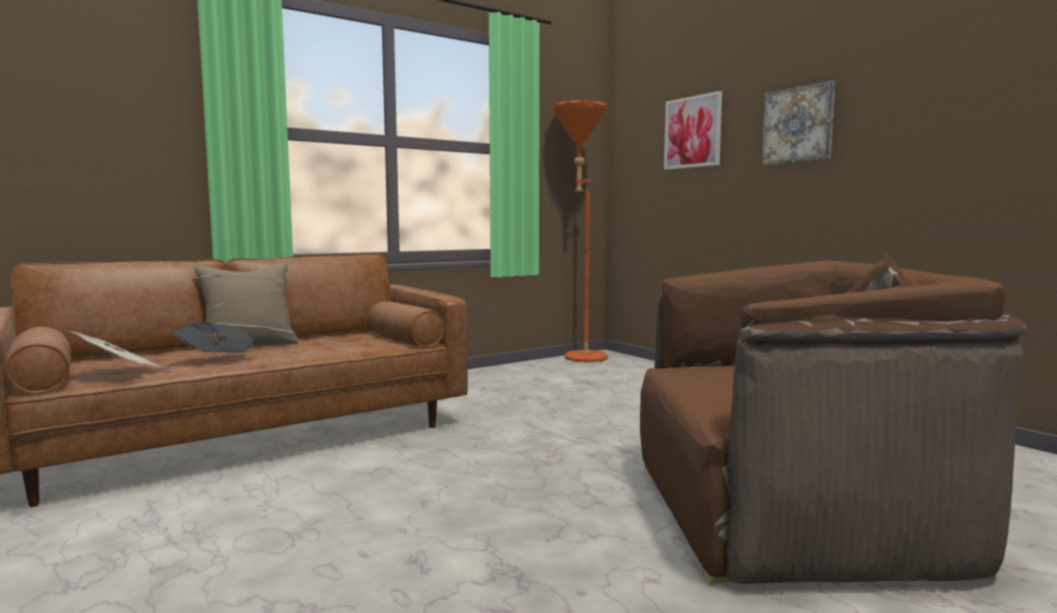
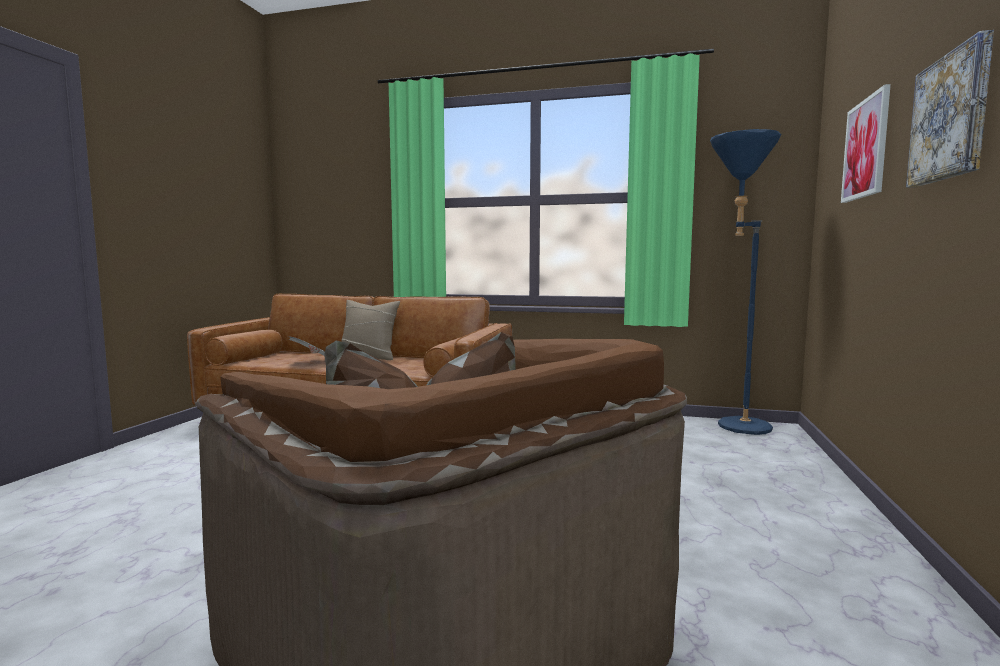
camera: 50 degrees right, 0 degrees up
newspaper [64,330,169,369] -> none
orange floor lamp [552,101,608,362] -> blue floor lamp [710,129,781,435]

